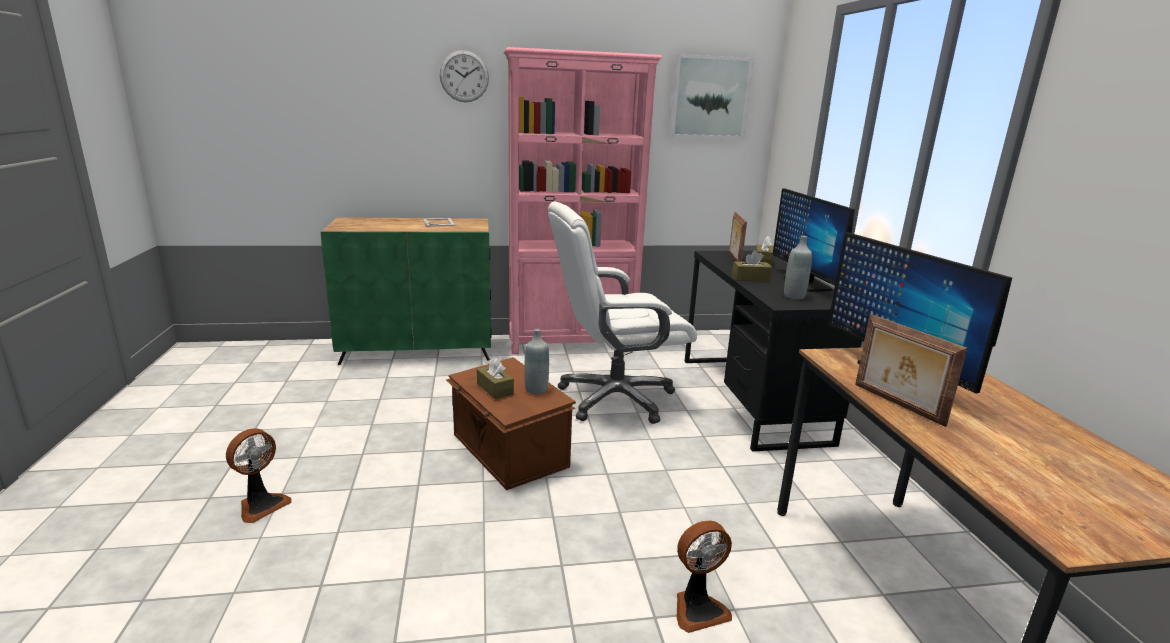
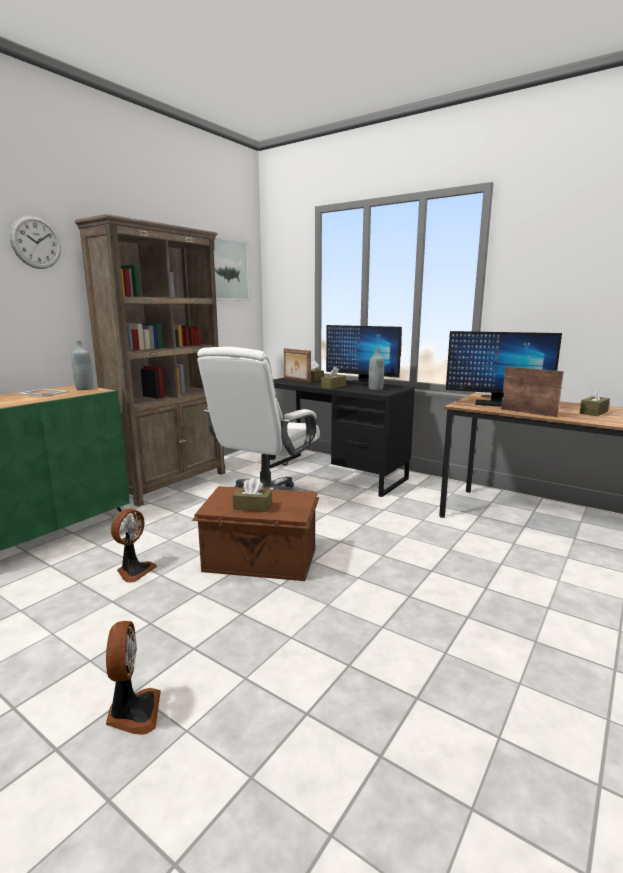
camera: 45 degrees left, 5 degrees down
pink bookcase [504,47,662,355] -> brown bookcase [75,214,225,507]
grey bottle [524,329,549,395] -> grey bottle moved to [71,340,93,390]
fan [677,521,732,633] -> fan moved to [111,508,157,583]
picture frame [855,314,968,427] -> picture frame turned 150 degrees counterclockwise [501,366,564,417]
none -> brown tissue box [580,386,610,416]

